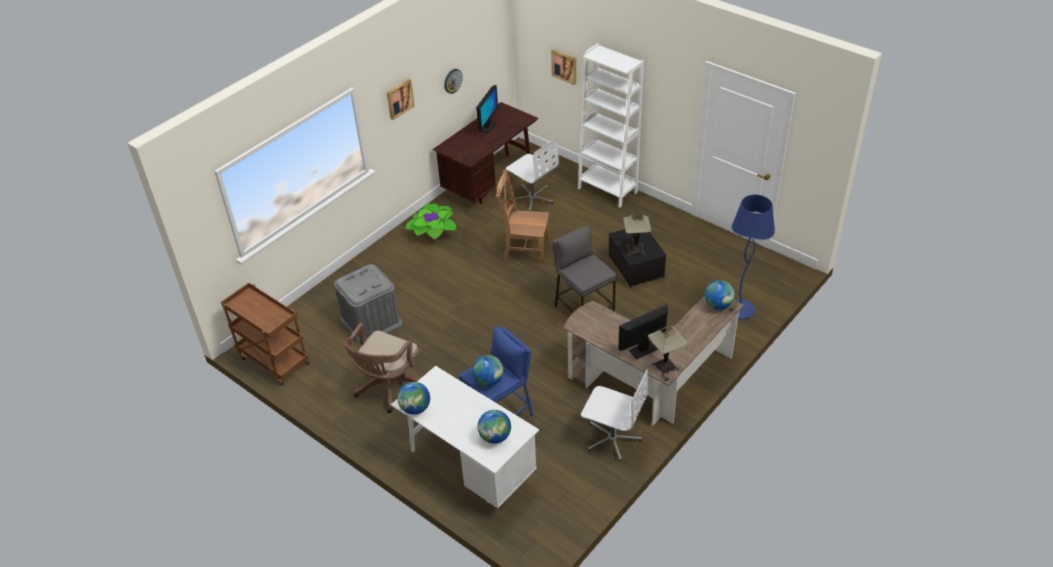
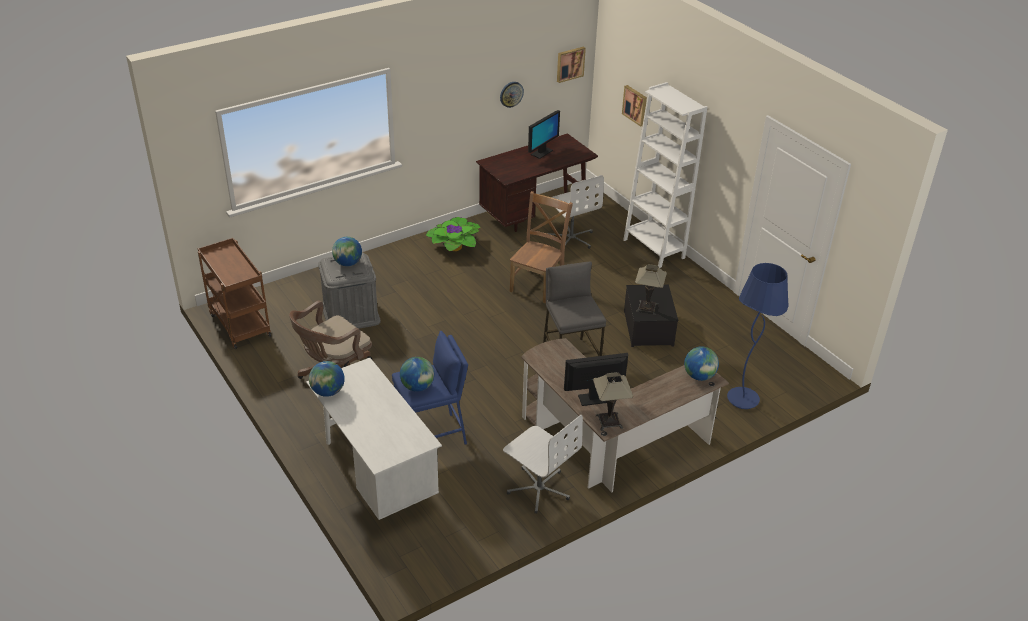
camera: 15 degrees right, 5 degrees down
picture [387,79,415,120] -> picture moved to [557,47,586,83]
globe [478,410,511,444] -> globe moved to [332,237,362,266]
brown chair [496,170,549,264] -> brown chair turned 90 degrees clockwise [510,191,573,303]

